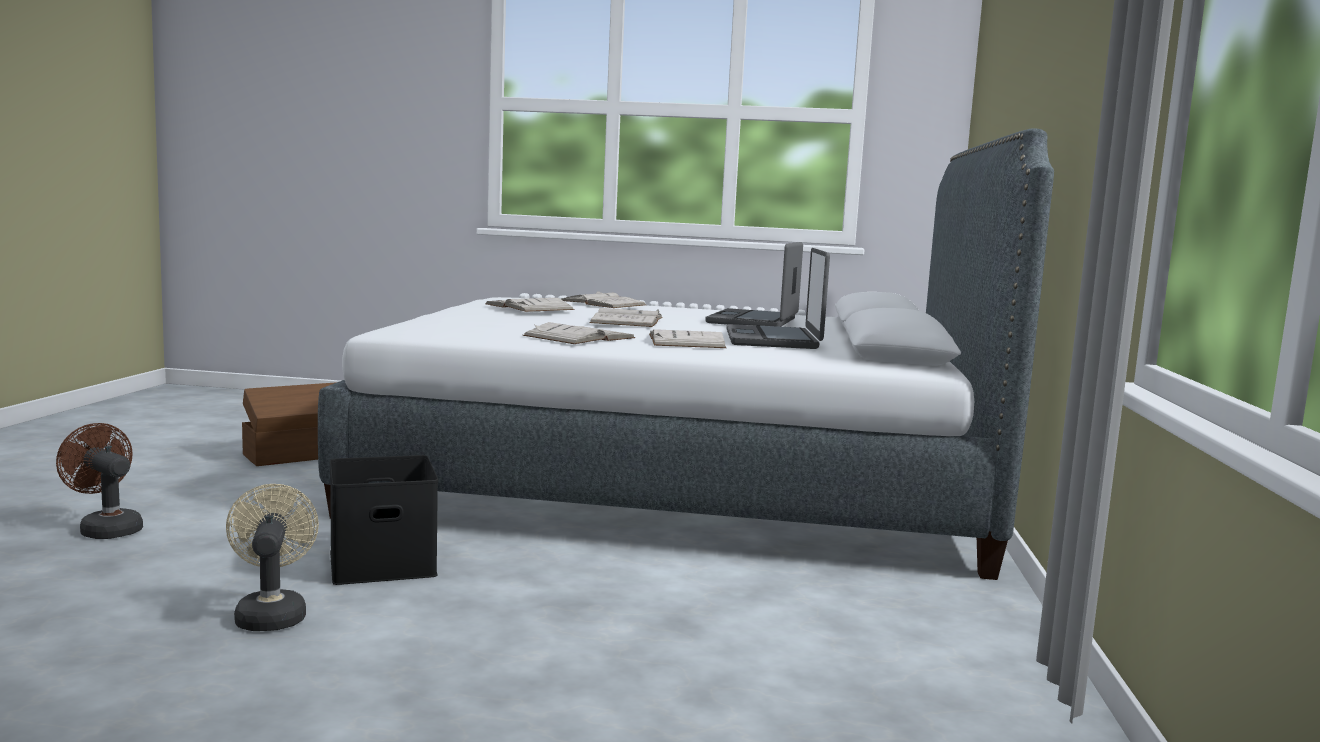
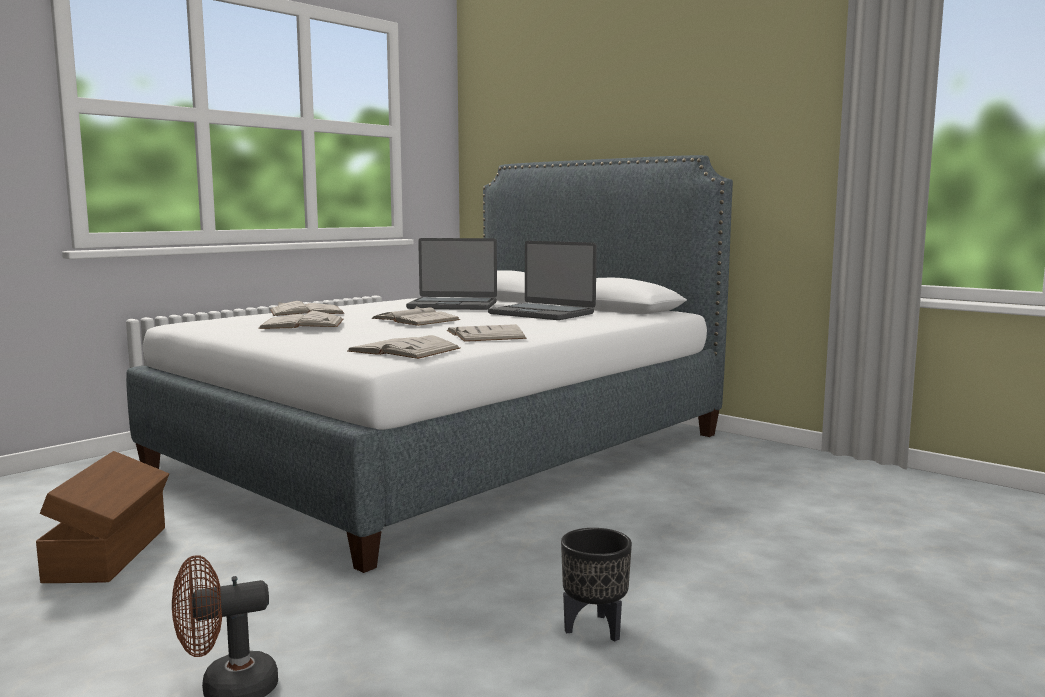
camera: 55 degrees left, 0 degrees up
beige fan [226,484,319,631] -> black planter [561,528,632,641]
black storage box [330,455,438,585] -> none
white book [649,329,726,348] -> white book moved to [347,335,460,359]
laptop [705,242,803,327] -> laptop turned 45 degrees counterclockwise [406,238,497,310]

